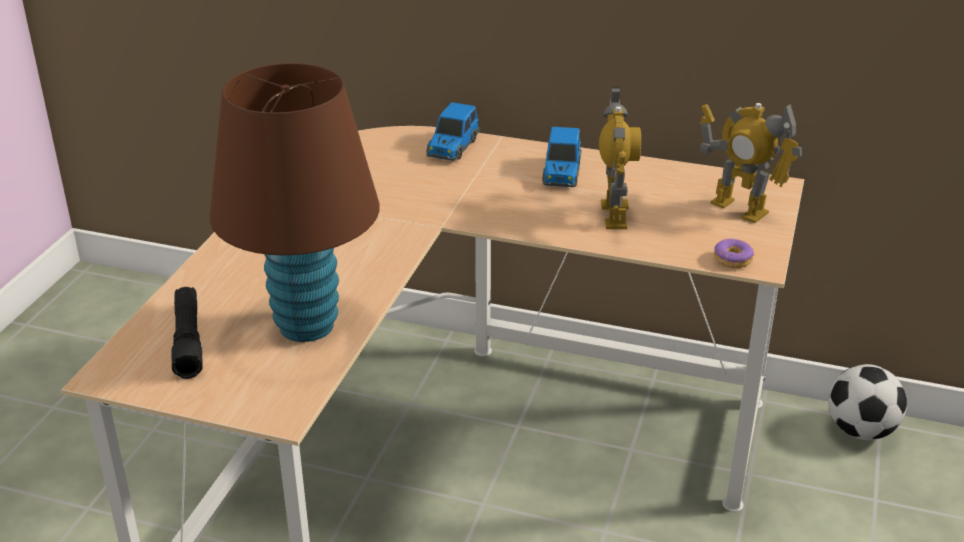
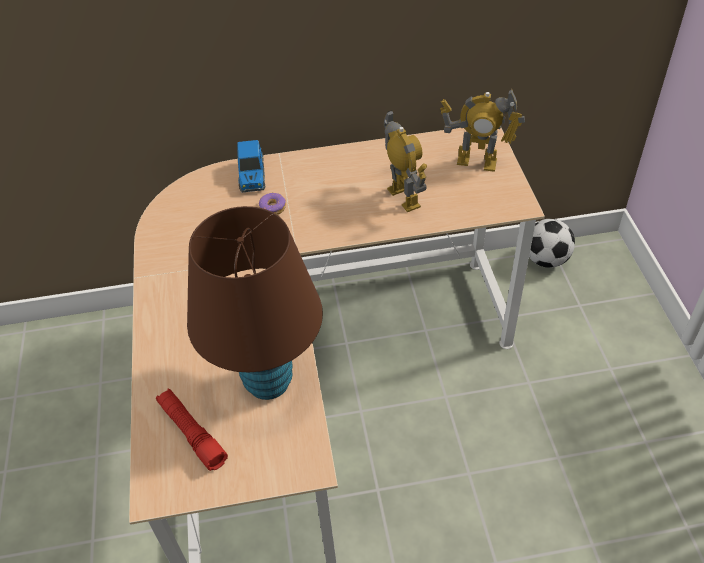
camera: 25 degrees left, 15 degrees up
black flashlight [171,287,203,379] -> red flashlight [156,389,228,471]
toy car [542,127,582,187] -> none
donut [714,239,754,268] -> donut moved to [259,193,286,215]

